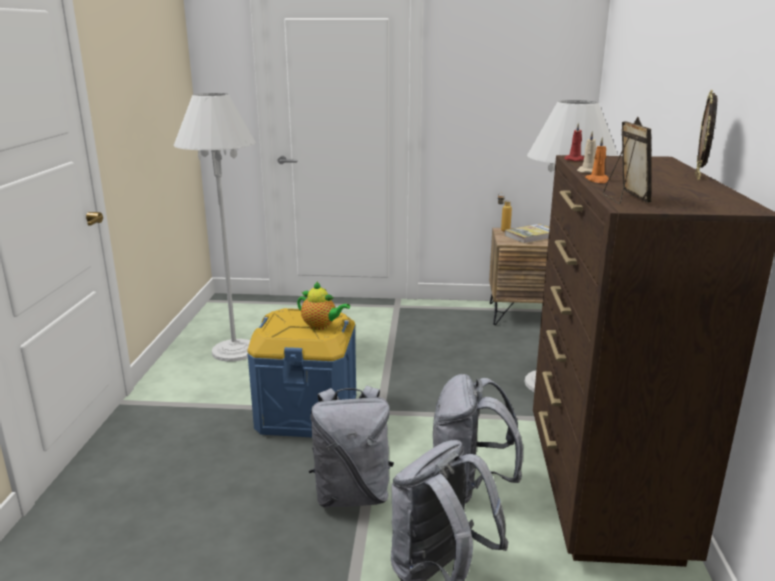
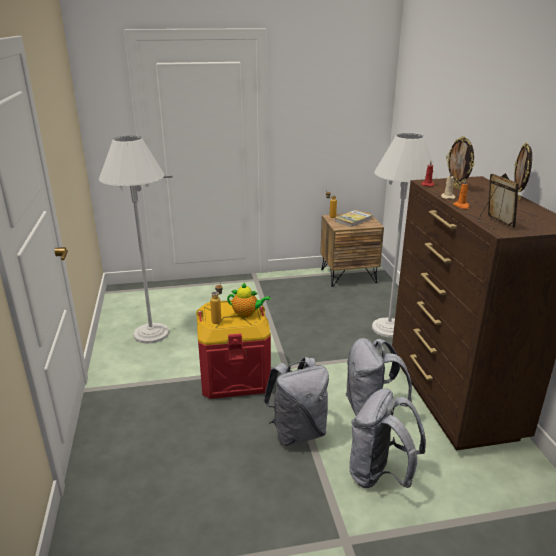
camera: 15 degrees left, 5 degrees up
blue storage box [247,308,356,437] -> red storage box [196,300,271,399]
none -> bottle [210,282,223,324]
none -> picture frame [446,136,474,190]

